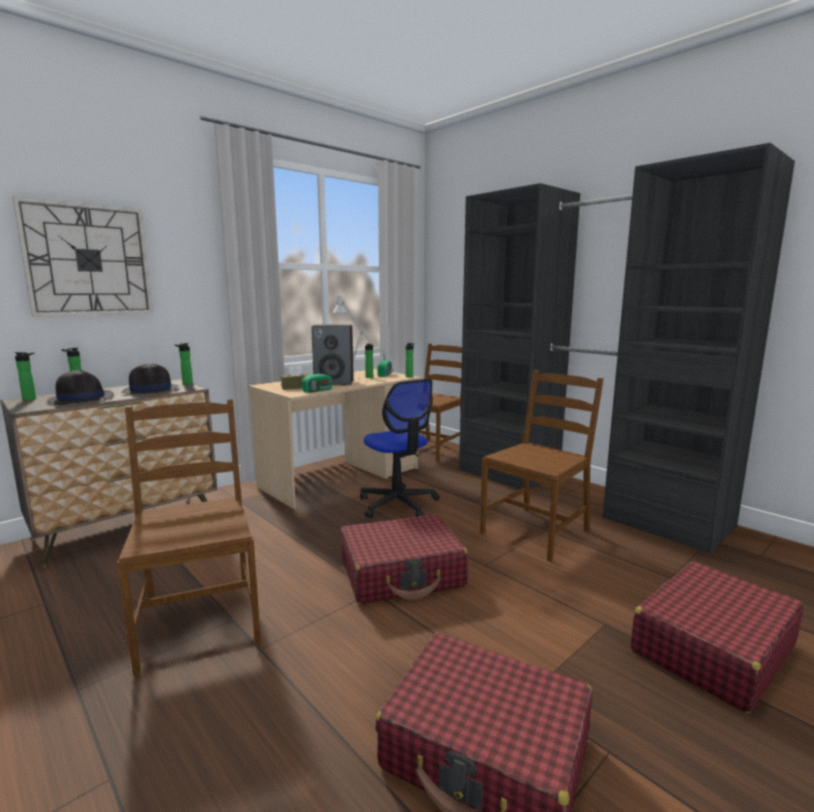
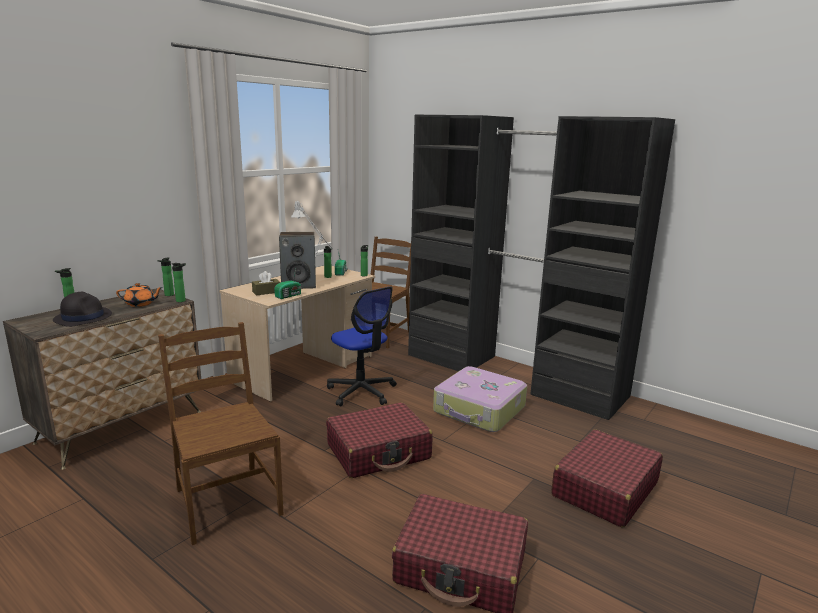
camera: 10 degrees left, 5 degrees up
wall clock [12,196,153,317] -> none
bottle [14,352,36,401] -> bottle moved to [172,263,186,302]
black hat [121,364,179,394] -> orange teapot [116,283,163,307]
brown chair [480,370,604,562] -> suitcase [433,366,527,432]

